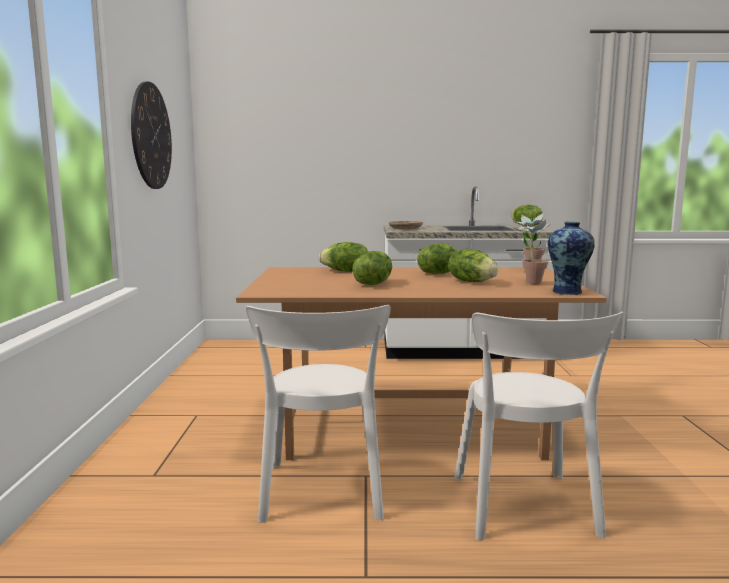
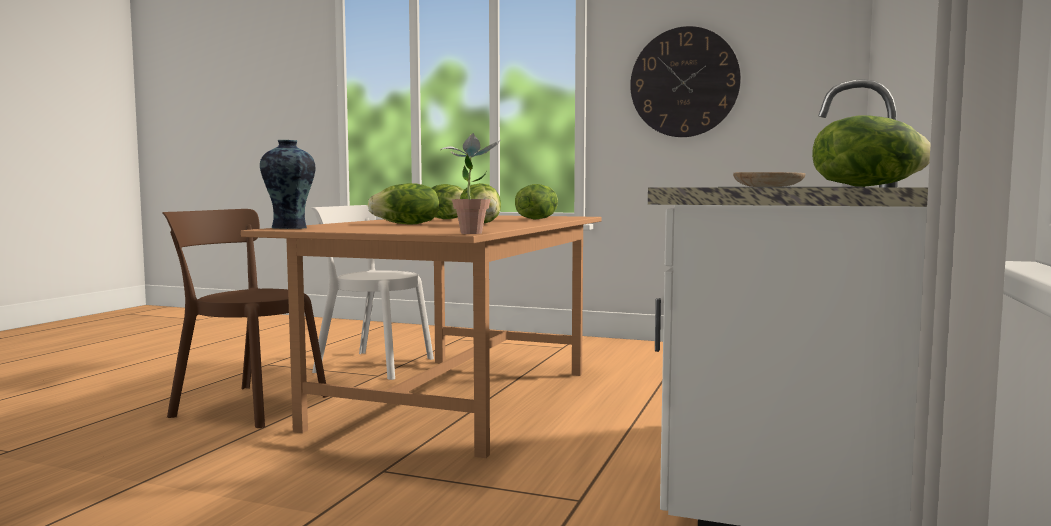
camera: 110 degrees right, 5 degrees down
white chair [454,311,624,540] -> brown chair [162,209,328,428]
potted plant [514,218,552,284] -> none

